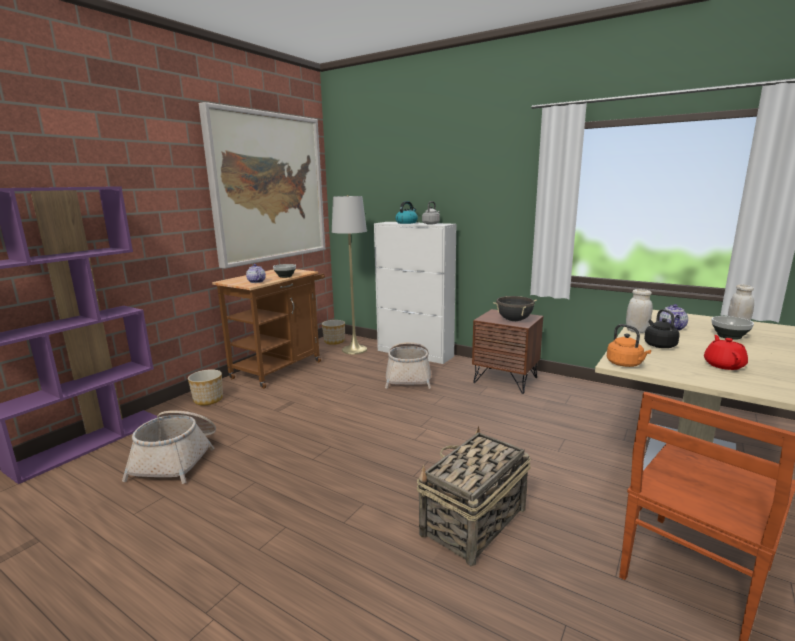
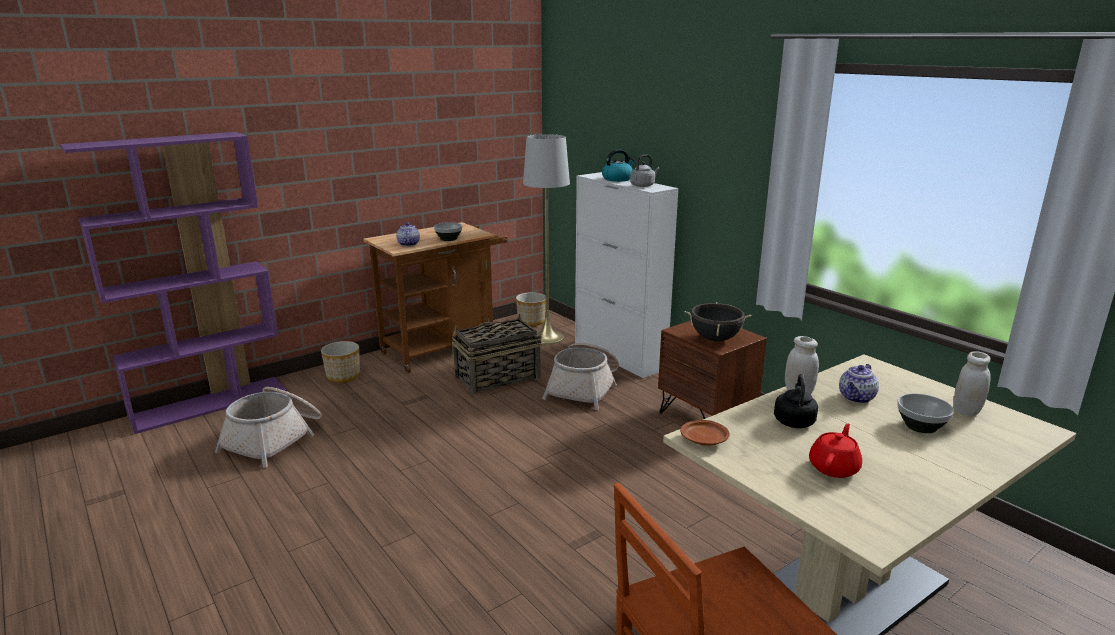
camera: 20 degrees right, 5 degrees up
picture [199,102,326,269] -> none
basket [417,426,531,566] -> basket moved to [451,313,542,395]
orange kettle [607,324,651,367] -> brown plate [680,420,730,446]

